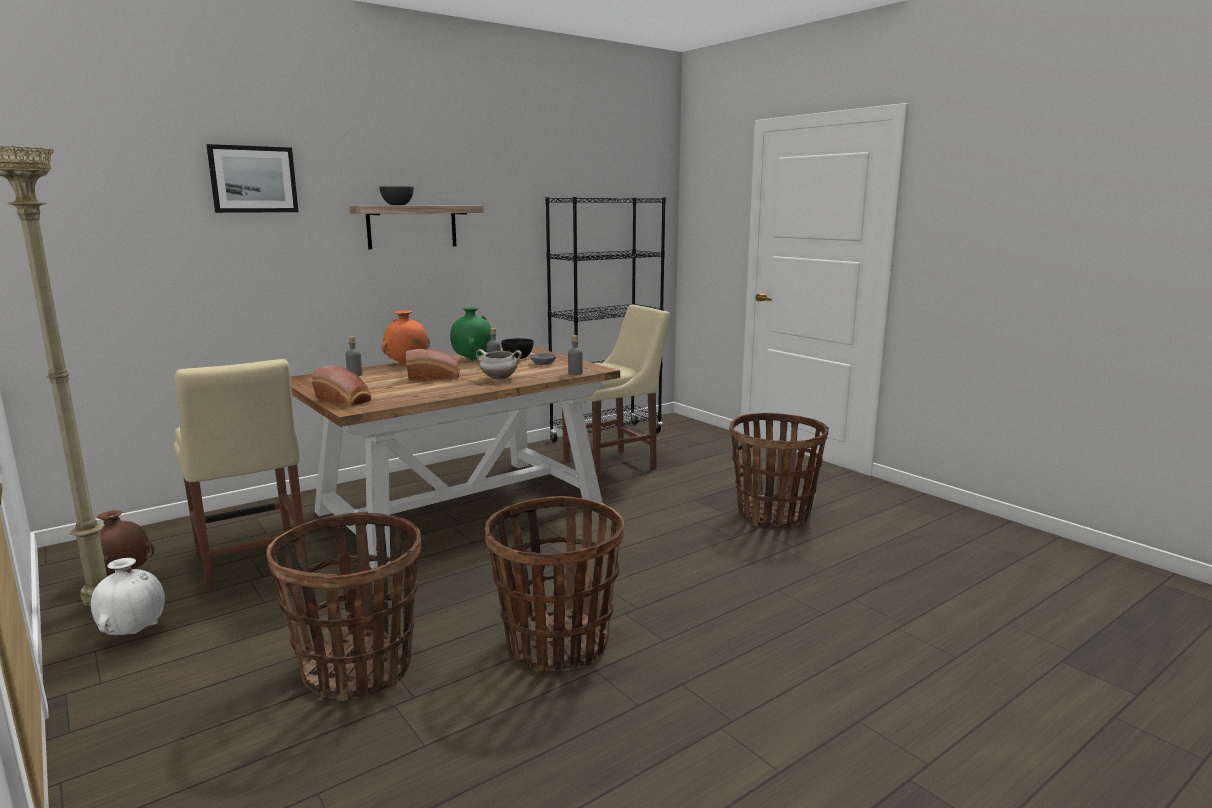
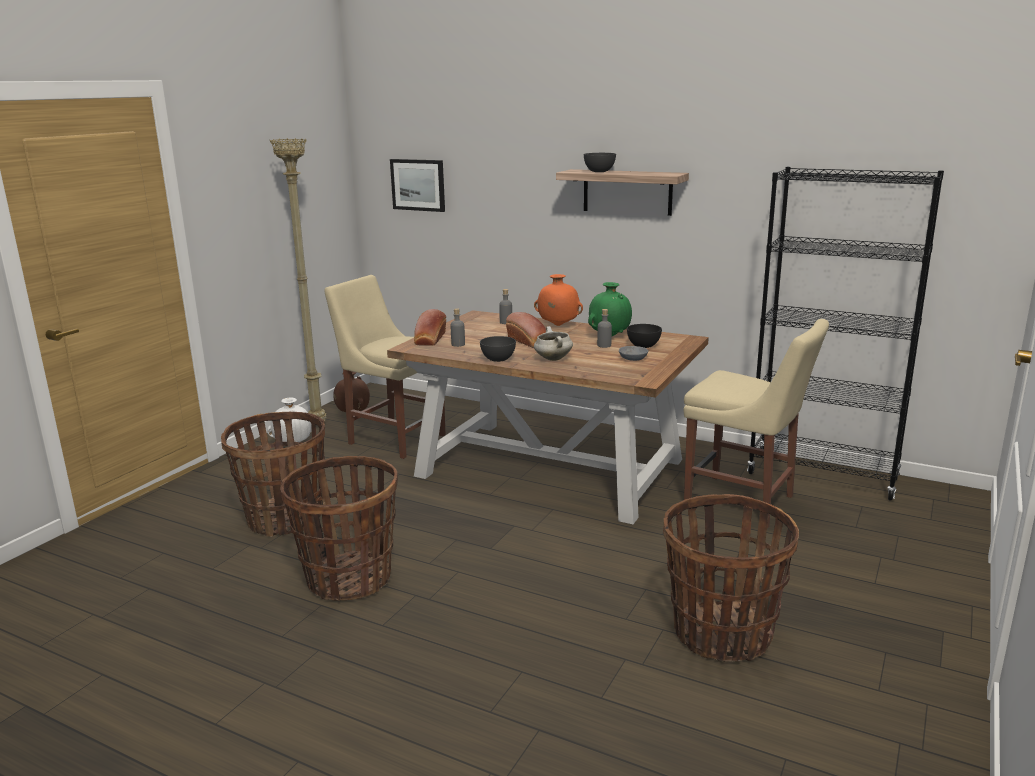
camera: 65 degrees right, 5 degrees up
beige chair [174,359,309,592] -> beige chair turned 90 degrees clockwise [324,275,446,459]
picture [206,144,298,213] -> picture moved to [390,159,445,212]
grey bottle [568,335,583,375] -> grey bottle moved to [450,308,465,347]
none -> grey bowl [480,336,516,362]

